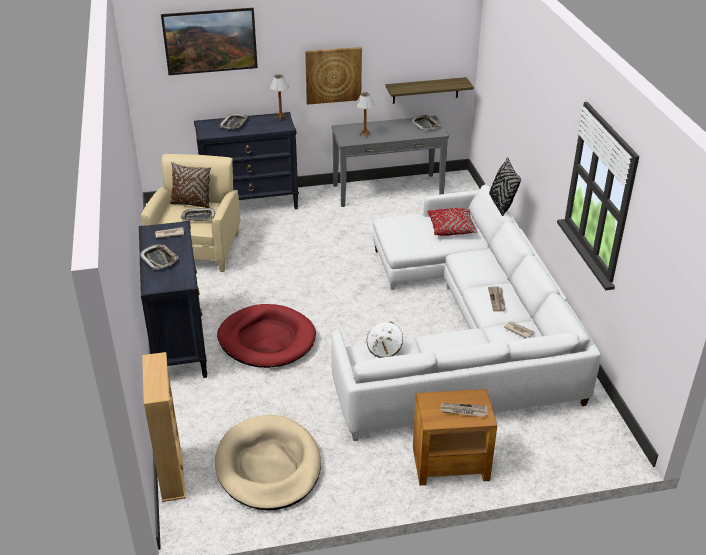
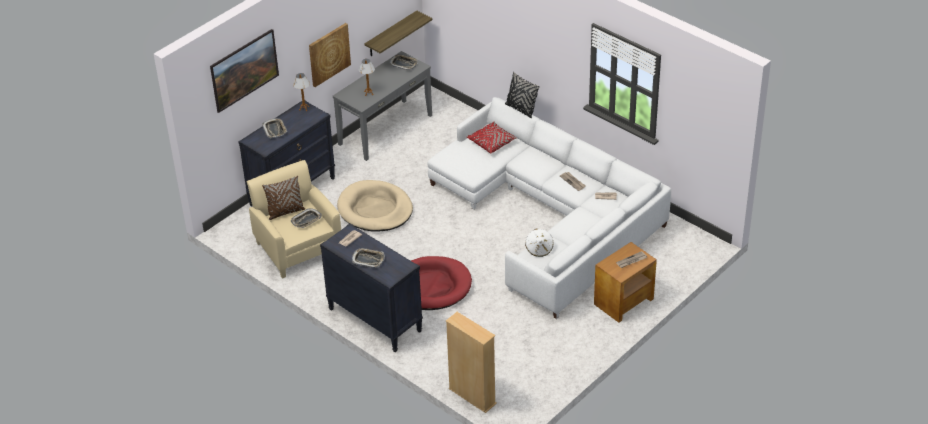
camera: 35 degrees left, 5 degrees up
beige dog bed [215,415,321,511] -> beige dog bed moved to [337,180,413,232]

